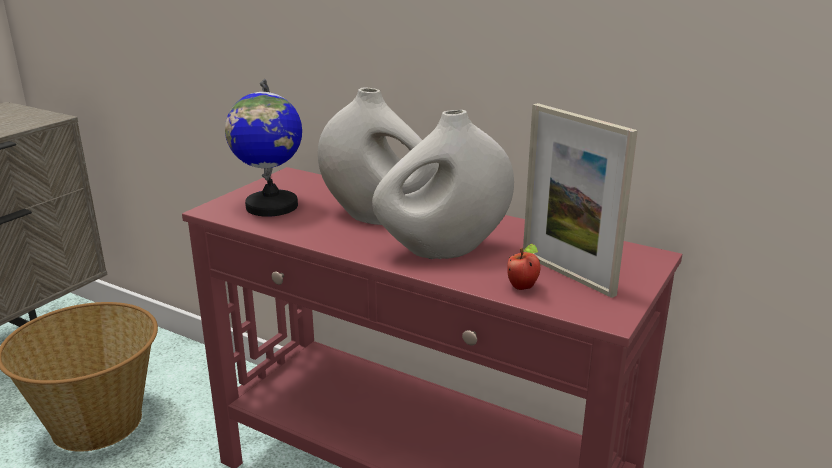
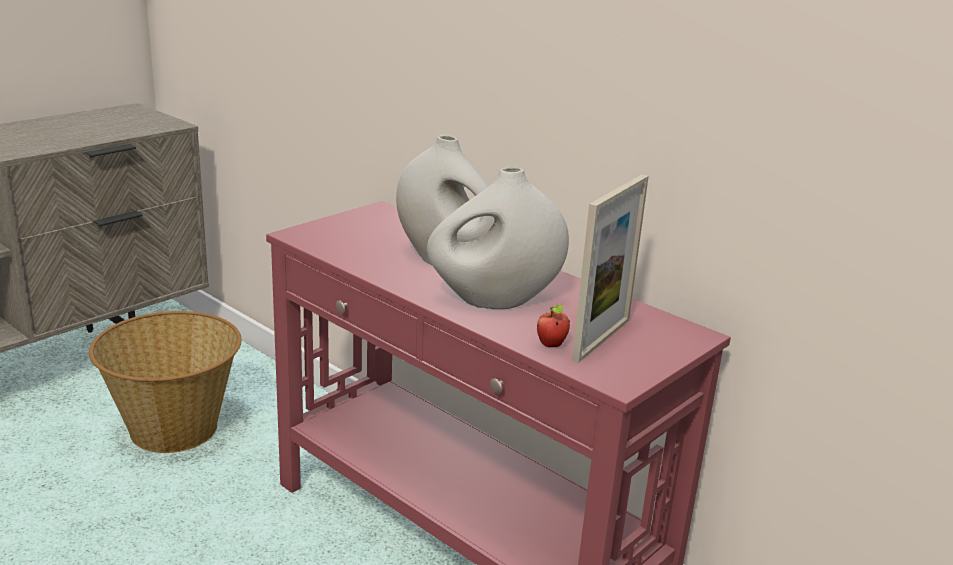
camera: 10 degrees right, 0 degrees up
globe [225,79,302,217] -> none
picture frame [523,103,638,298] -> picture frame turned 120 degrees counterclockwise [572,174,649,363]

